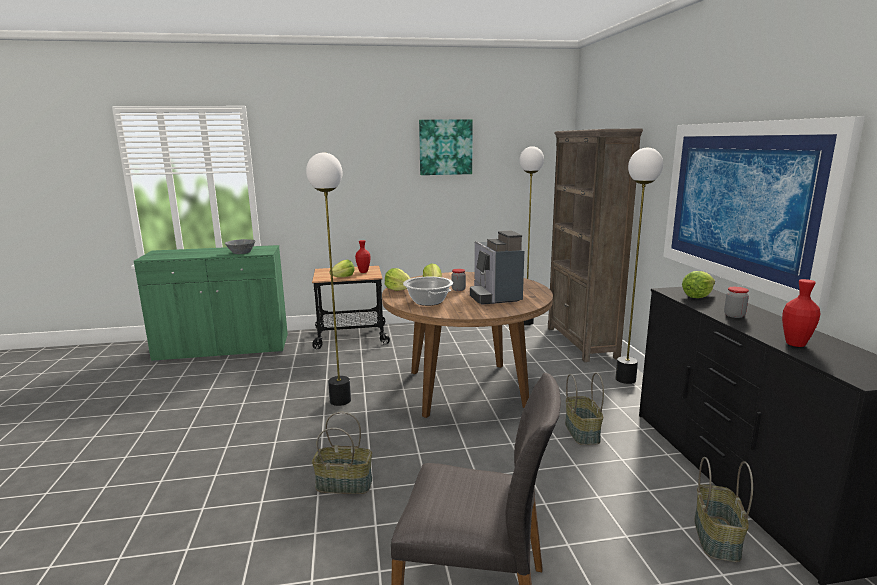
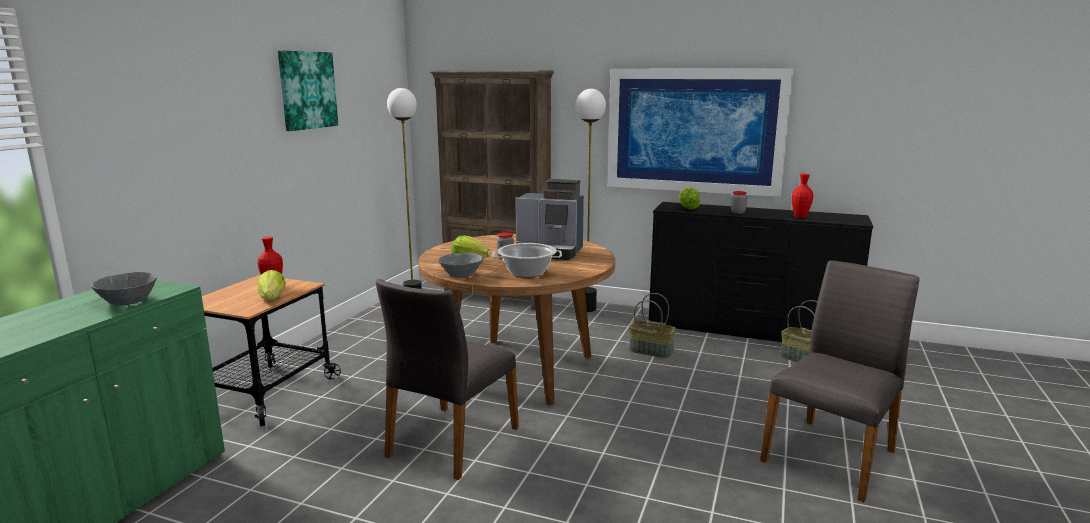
camera: 60 degrees left, 0 degrees up
floor lamp [306,153,351,406] -> grey chair [376,279,519,480]
basket [312,412,372,494] -> none
lettuce [385,268,411,291] -> grey bowl [438,253,483,278]

